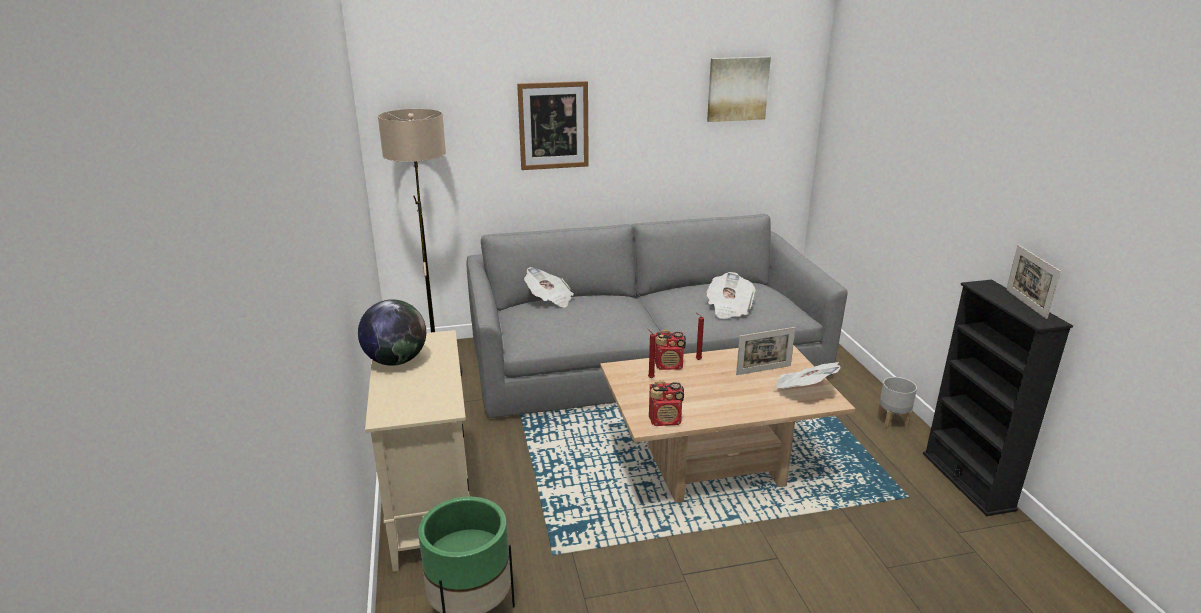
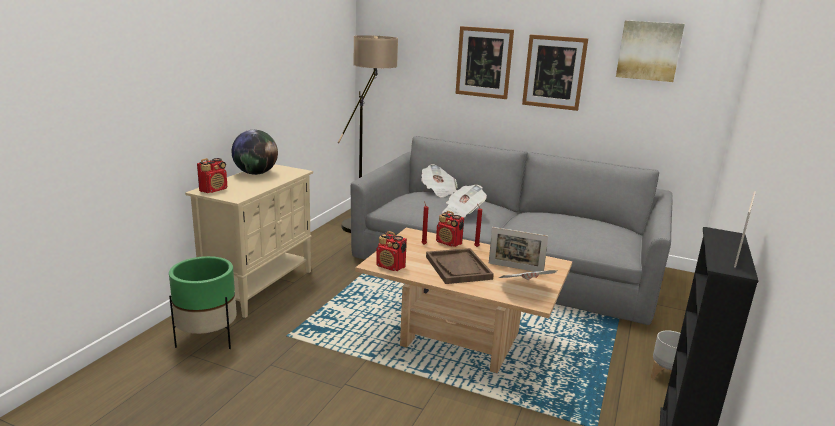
camera: 35 degrees right, 5 degrees down
newspaper [706,272,756,319] -> newspaper moved to [442,185,487,217]
none -> radio [197,158,227,193]
none -> brown tray [426,248,494,284]
none -> picture [522,34,588,111]

